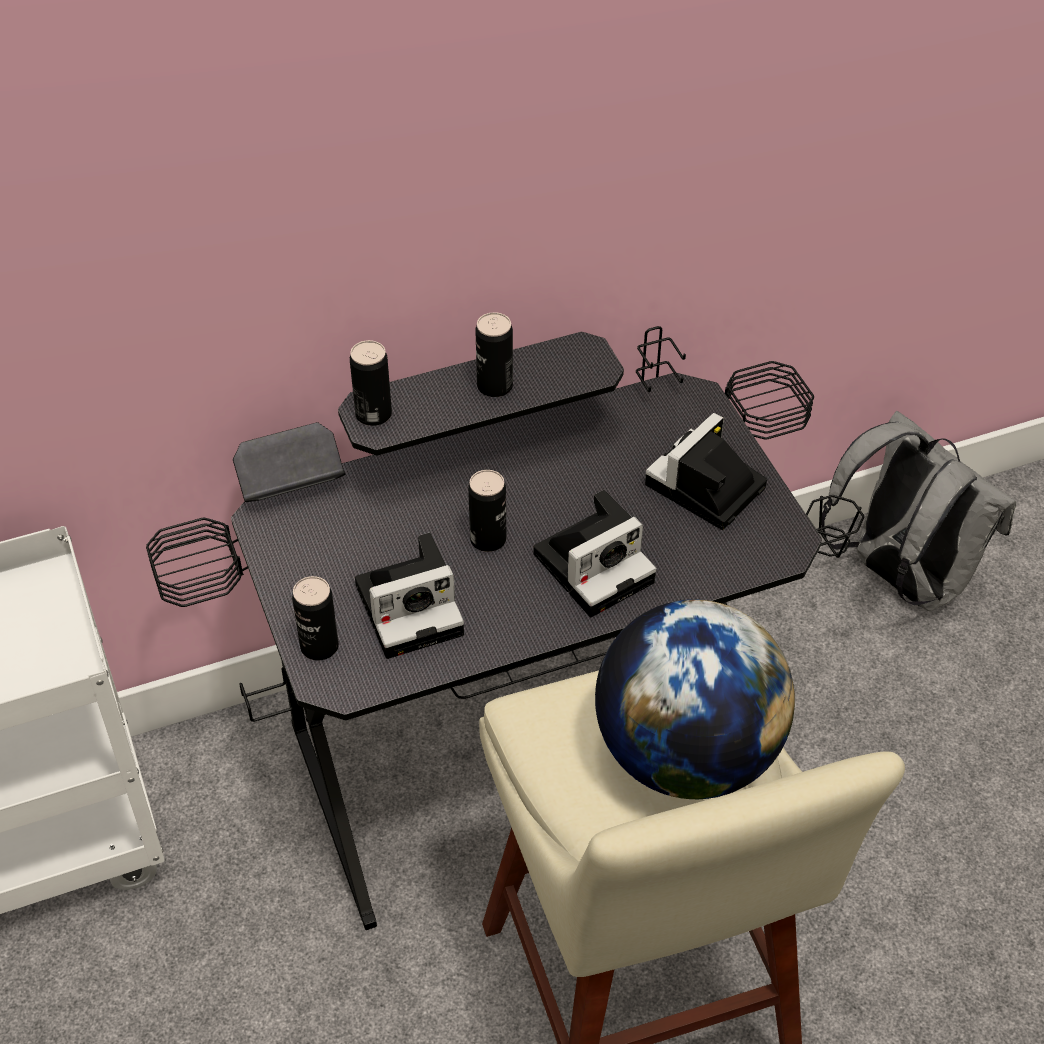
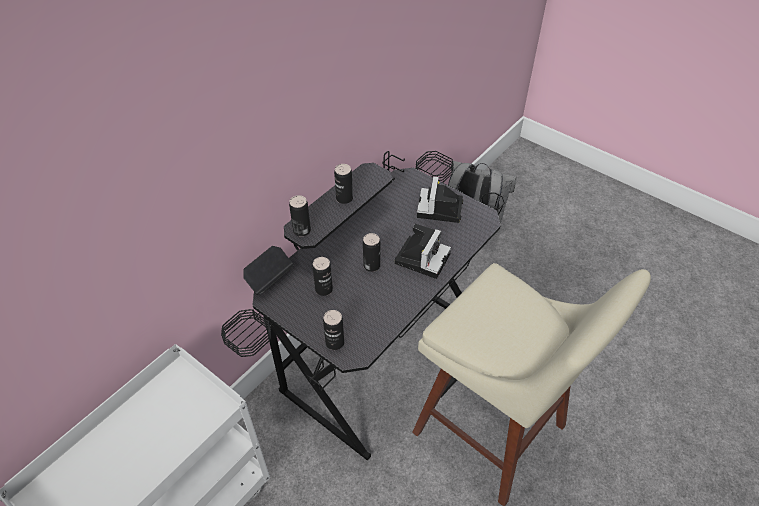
camera: 30 degrees left, 0 degrees up
camera [355,533,464,659] -> none
globe [595,600,795,799] -> none
none -> can [312,257,333,296]

